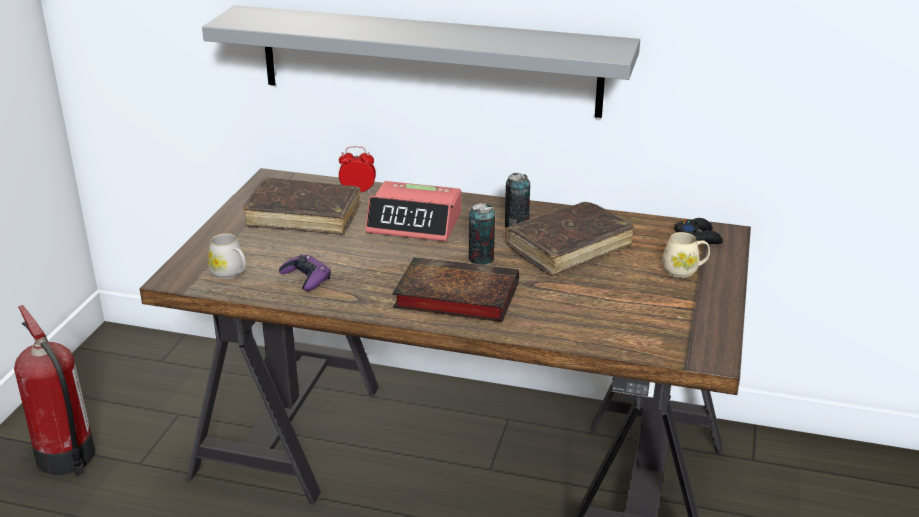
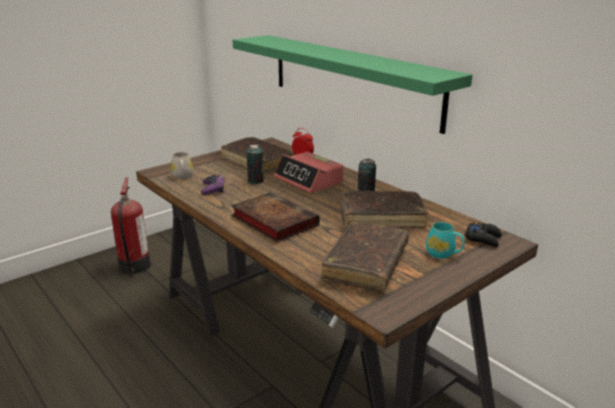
camera: 35 degrees right, 5 degrees down
grey shelf [202,5,640,118] -> green shelf [233,35,472,134]
can [468,203,495,265] -> can moved to [247,145,264,184]
beige mug [662,232,710,278] -> turquoise mug [426,222,464,259]
none -> brown book [321,222,409,290]

